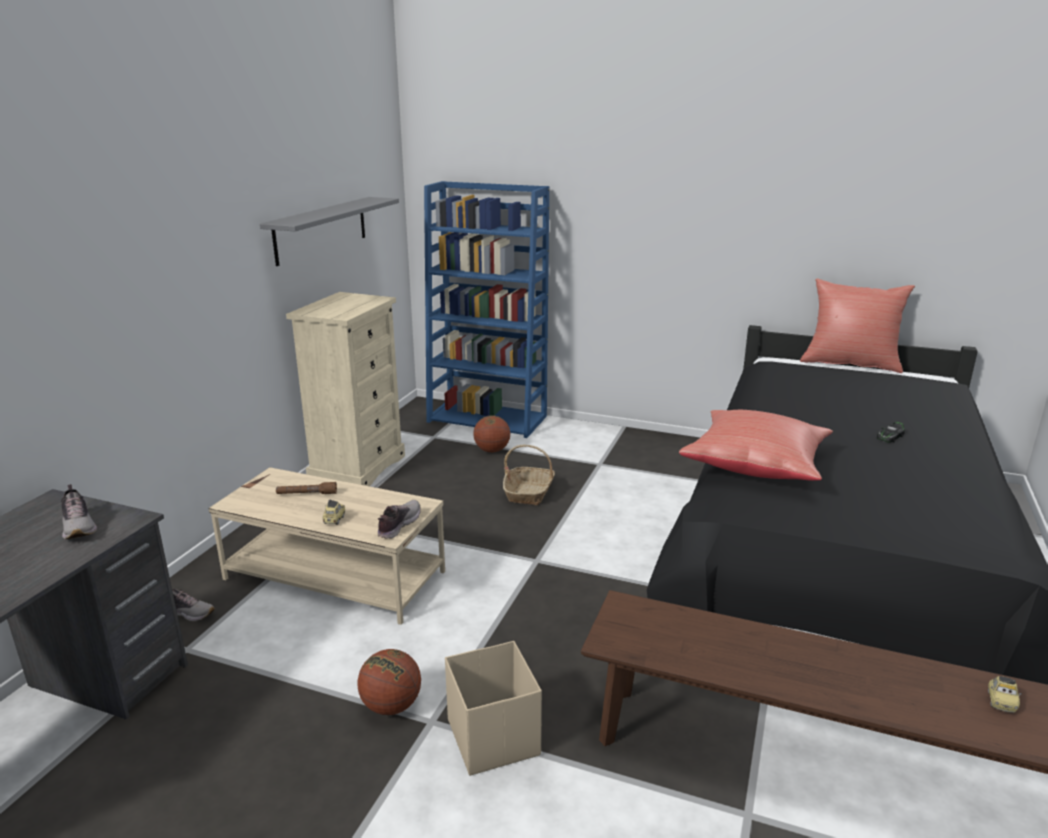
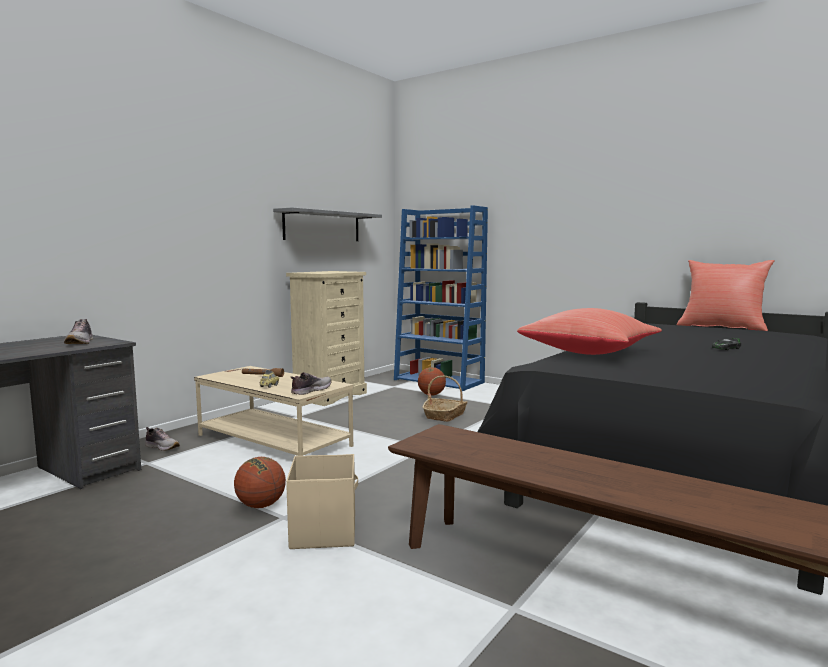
camera: 15 degrees right, 15 degrees down
toy car [988,676,1022,713] -> none

